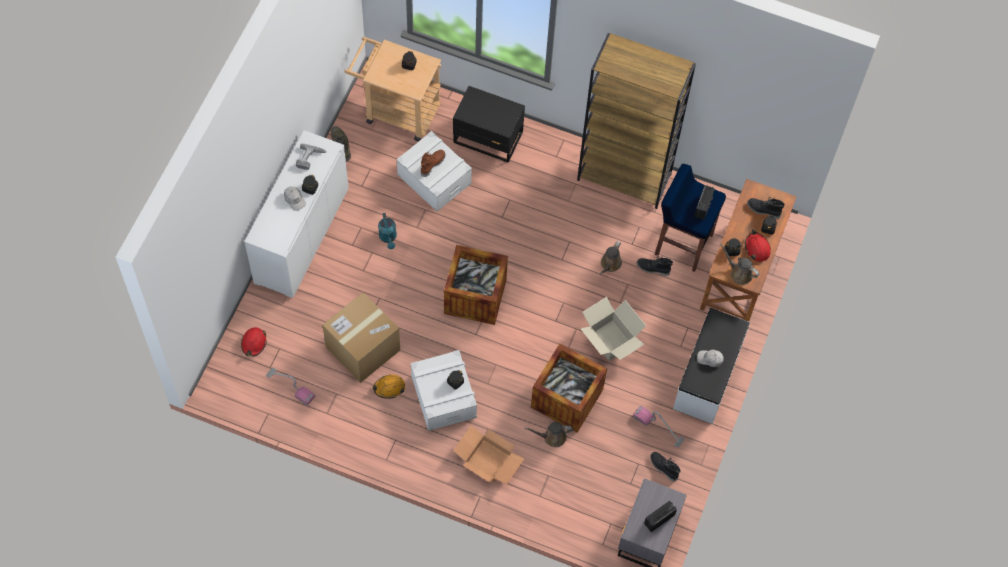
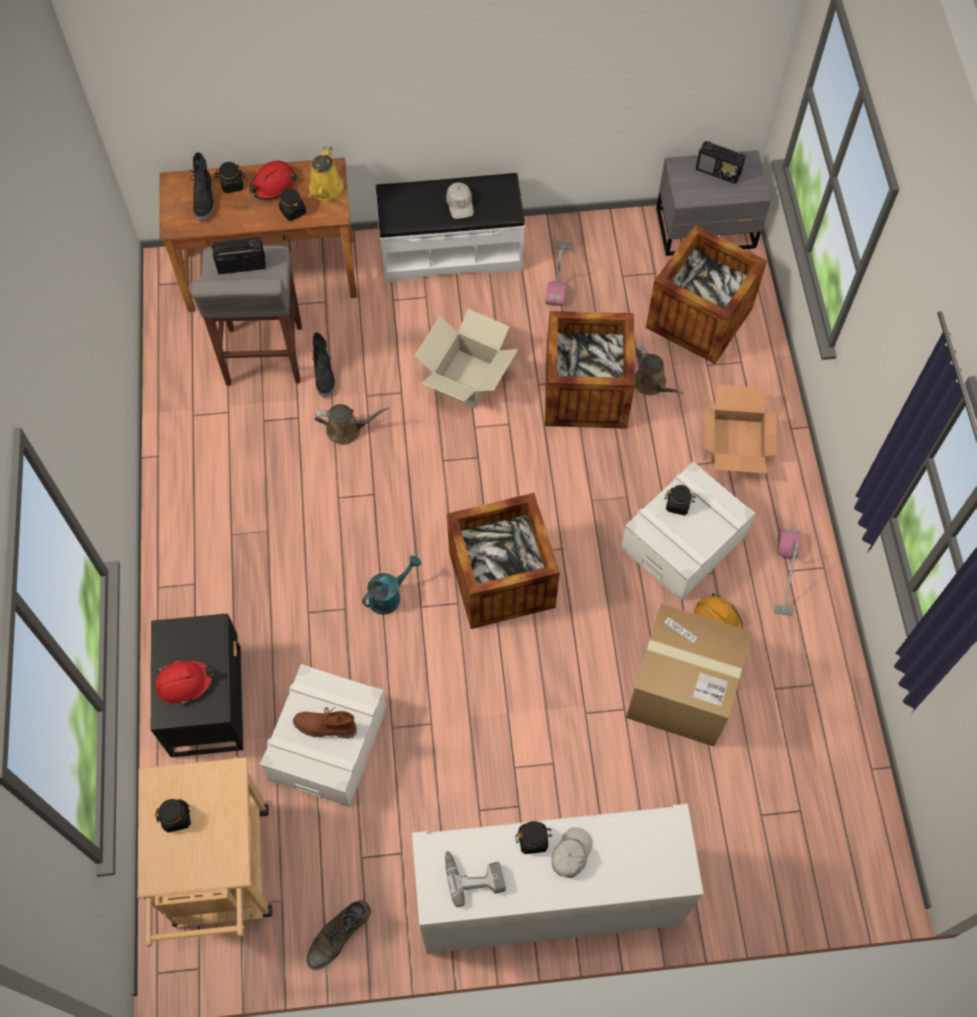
camera: 115 degrees left, 0 degrees up
red hard hat [241,327,267,357] -> red hard hat moved to [155,660,213,705]
vacuum cleaner [266,367,315,406] -> vacuum cleaner moved to [774,528,801,616]
turquoise watering can [378,213,397,249] -> turquoise watering can moved to [362,555,421,614]
brown bookcase [577,33,696,209] -> none
black boot [650,452,681,482] -> none
blue stool [655,164,726,272] -> grey stool [191,245,302,385]
brown watering can [720,243,759,285] -> yellow watering can [308,146,344,201]
none -> crate [646,225,767,364]

